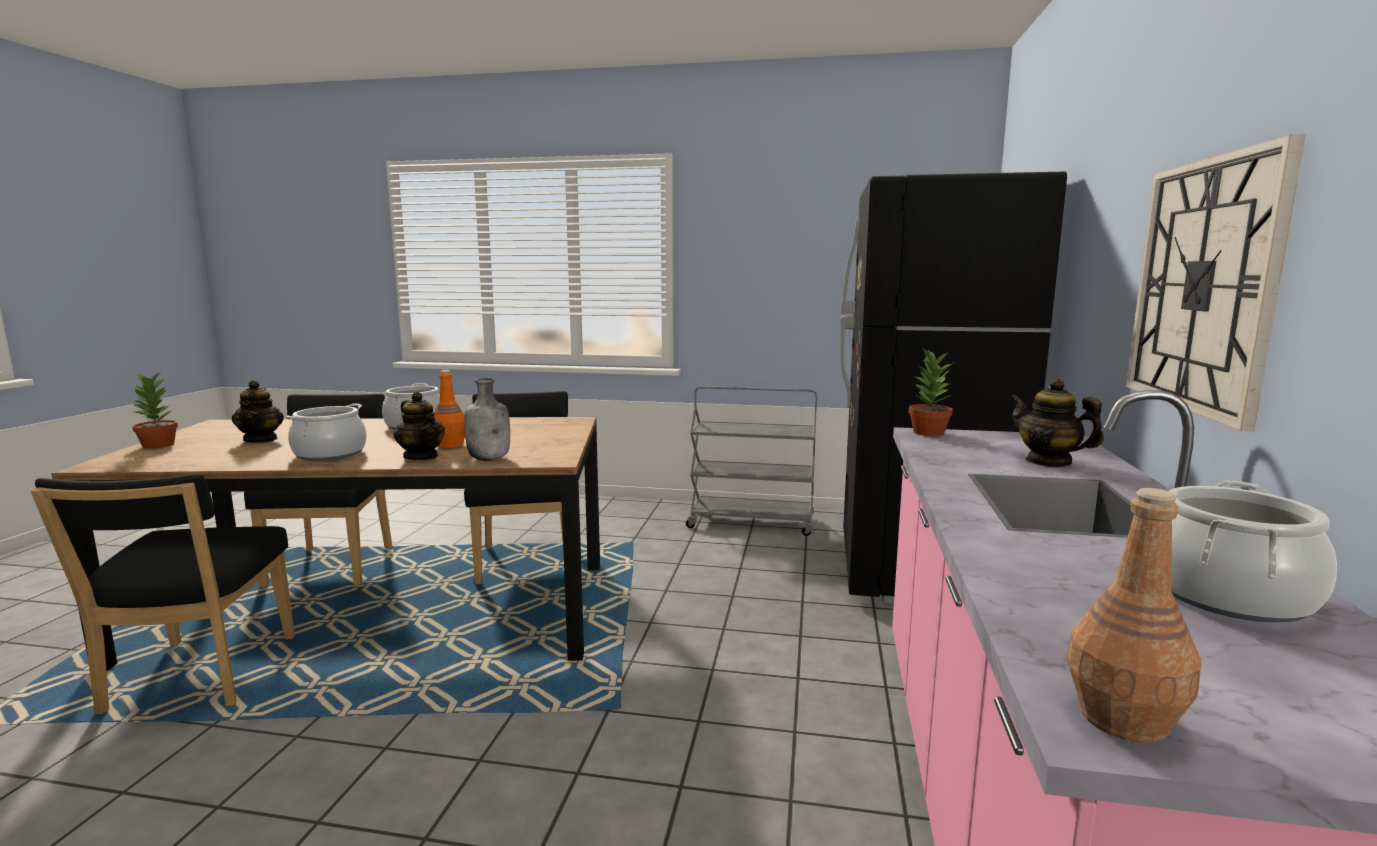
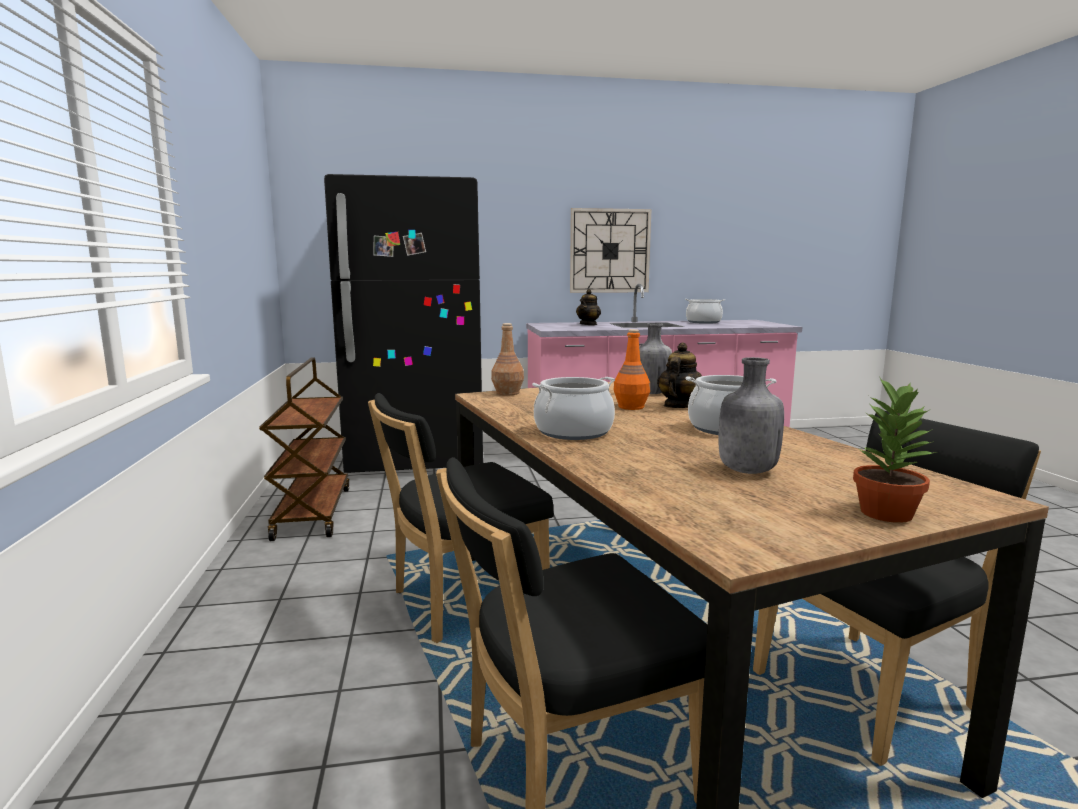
camera: 110 degrees left, 0 degrees up
teapot [232,380,284,443] -> grey bottle [719,357,784,474]
grey cart [686,386,817,536] -> brown cart [259,357,349,541]
potted plant [909,349,953,436] -> none
brown bottle [1067,488,1202,743] -> brown bottle moved to [491,323,524,395]

